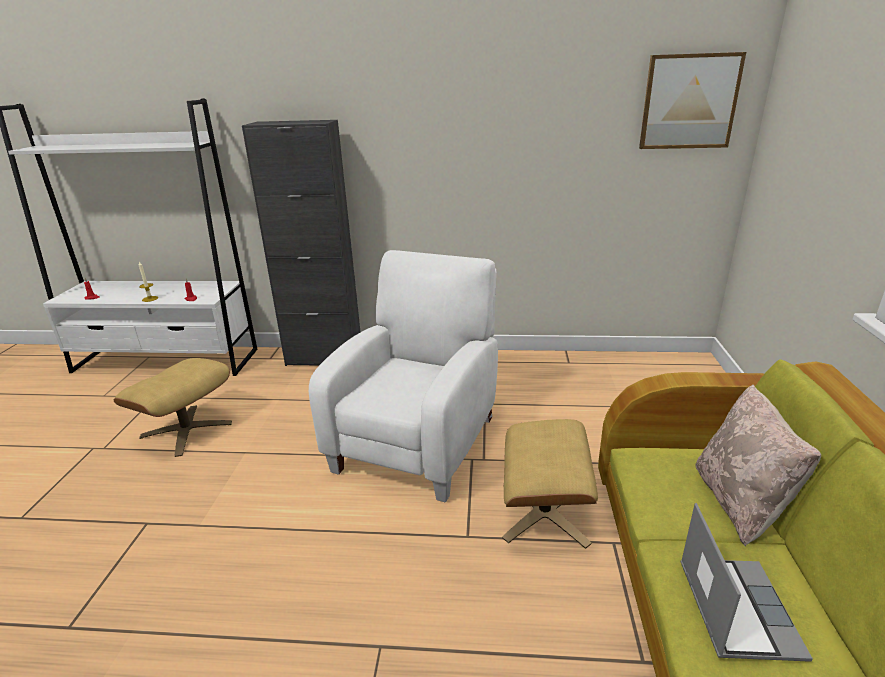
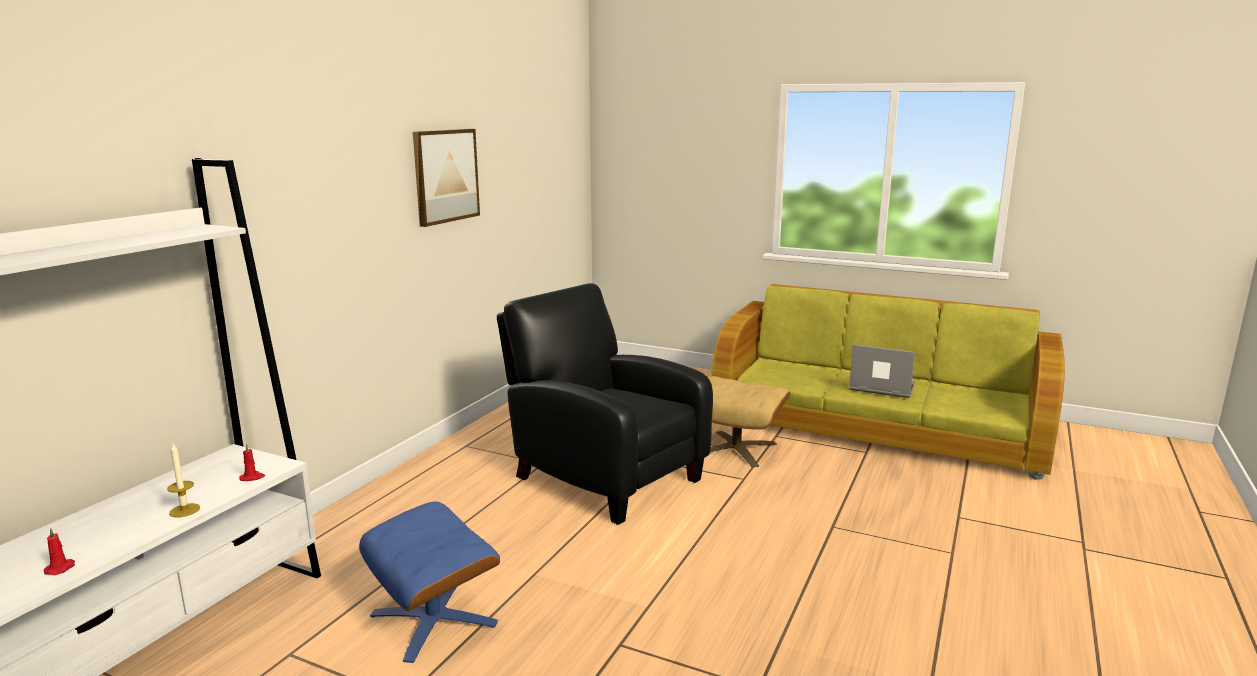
camera: 70 degrees left, 10 degrees down
beige ottoman [114,358,232,457] -> blue ottoman [359,502,500,663]
black cabinet [242,120,360,366] -> none
white armchair [309,250,498,502] -> black armchair [497,283,713,525]
picture [639,52,746,149] -> picture moved to [413,129,480,227]
beige pillow [695,385,821,546] -> none

